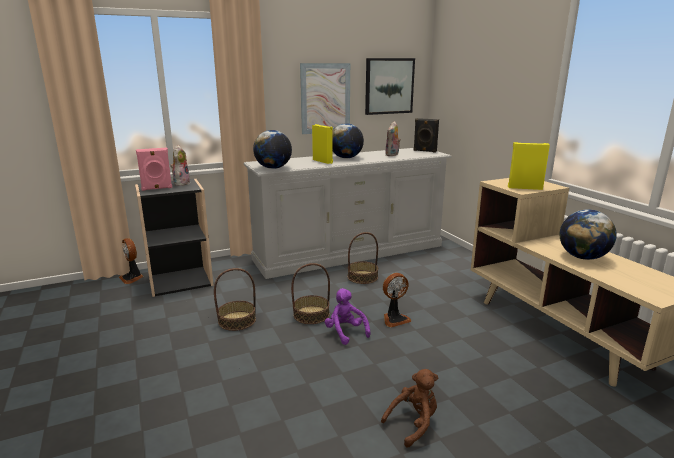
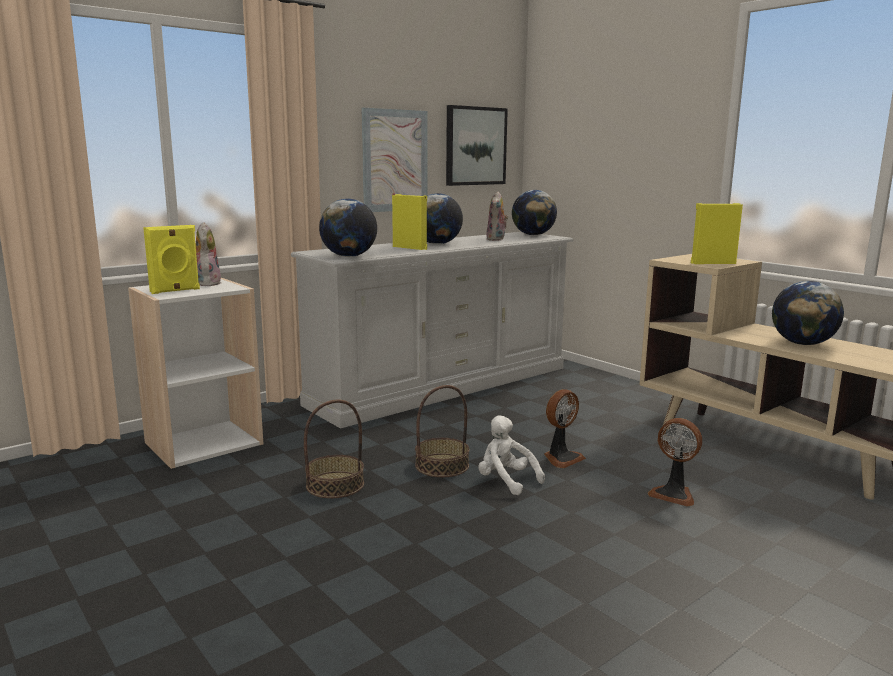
camera: 15 degrees left, 5 degrees down
fan [119,238,143,284] -> fan moved to [648,418,702,507]
black bookcase [135,178,214,297] -> white bookcase [128,278,263,469]
pink speaker [136,148,172,191] -> yellow speaker [143,225,200,294]
purple plush toy [325,288,371,345] -> white plush toy [478,415,545,495]
basket [348,232,378,284] -> none
brown plush toy [381,369,438,447] -> none
black speaker [413,118,439,153] -> globe [512,190,557,235]

